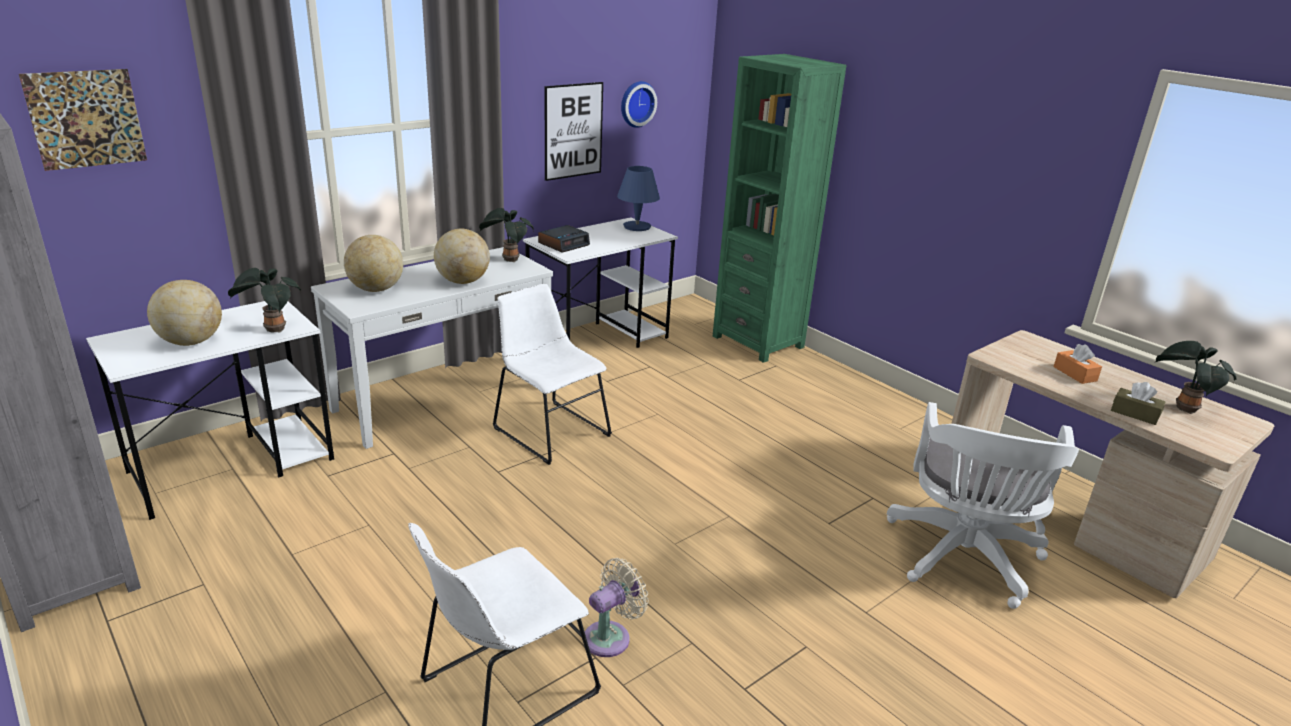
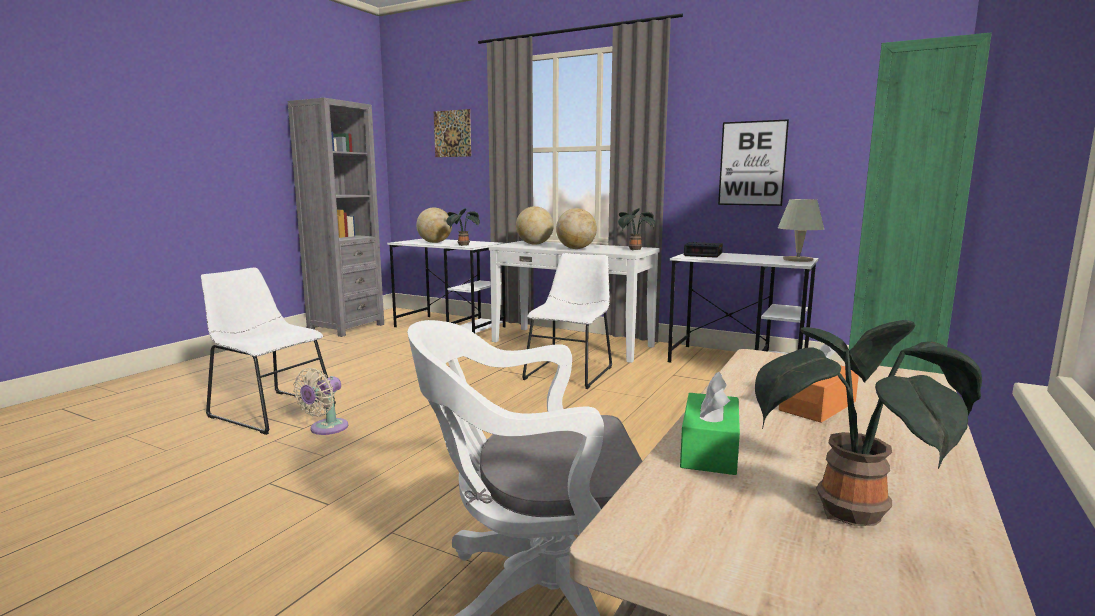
camera: 70 degrees right, 15 degrees down
beige fan [585,558,649,657] -> beige fan turned 90 degrees clockwise [293,368,348,435]
blue table lamp [617,166,660,231] -> beige table lamp [778,199,824,262]
wall clock [621,81,657,128] -> none
brown tissue box [1111,382,1165,425] -> green tissue box [680,372,740,475]

